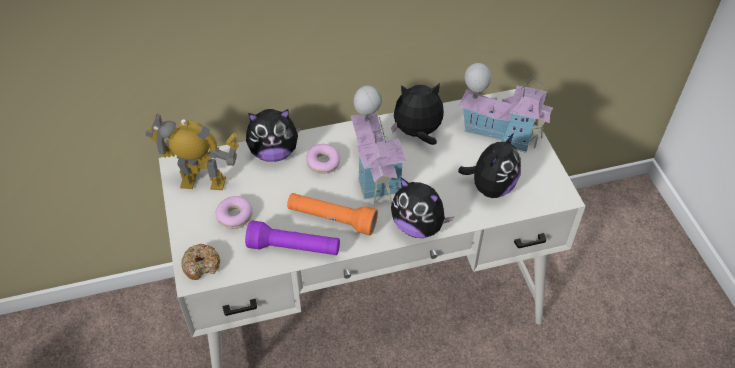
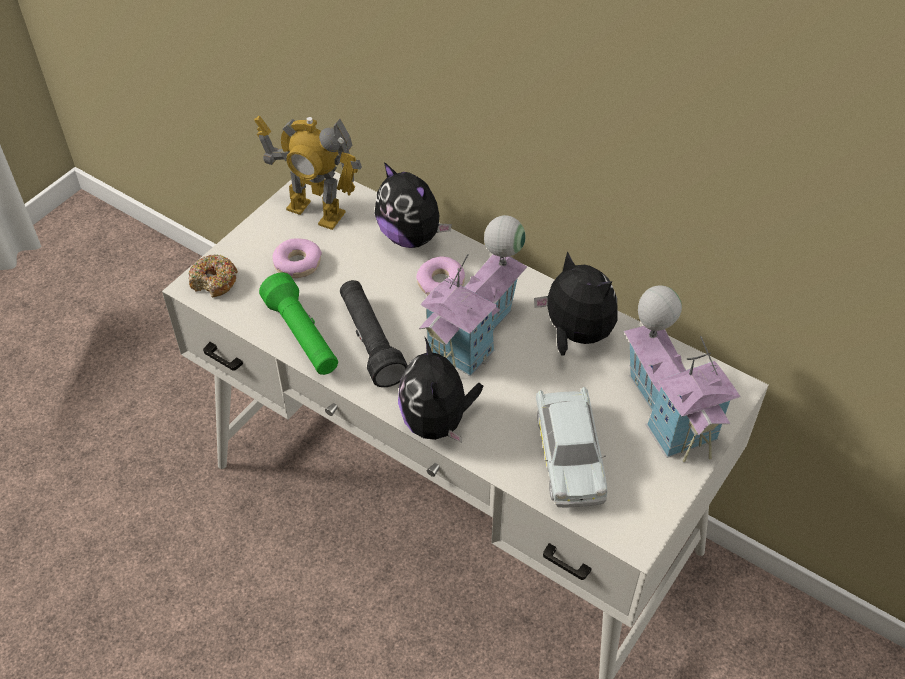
camera: 50 degrees right, 0 degrees up
toy robot [146,114,239,190] -> toy robot turned 150 degrees clockwise [254,116,362,230]
purple flashlight [245,221,340,255] -> green flashlight [259,272,338,375]
orange flashlight [287,193,378,235] -> black flashlight [340,280,408,387]
plush toy [458,133,521,198] -> white toy car [536,387,607,507]

